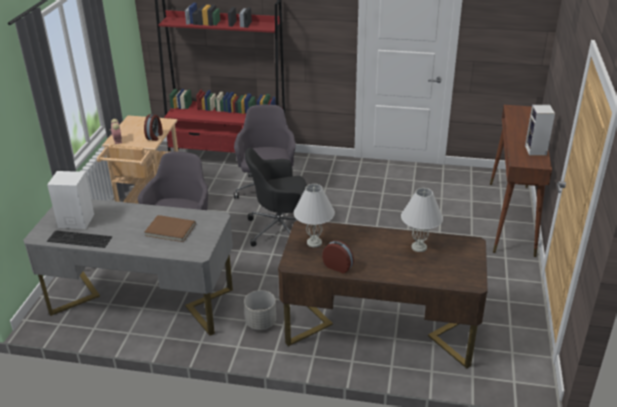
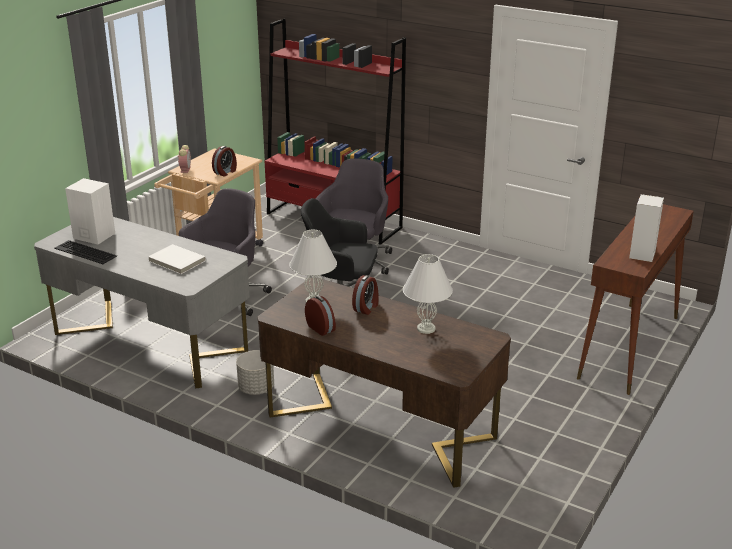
camera: 20 degrees right, 5 degrees down
brown book [145,215,196,242] -> white book [148,244,206,274]
none -> alarm clock [352,275,379,315]

